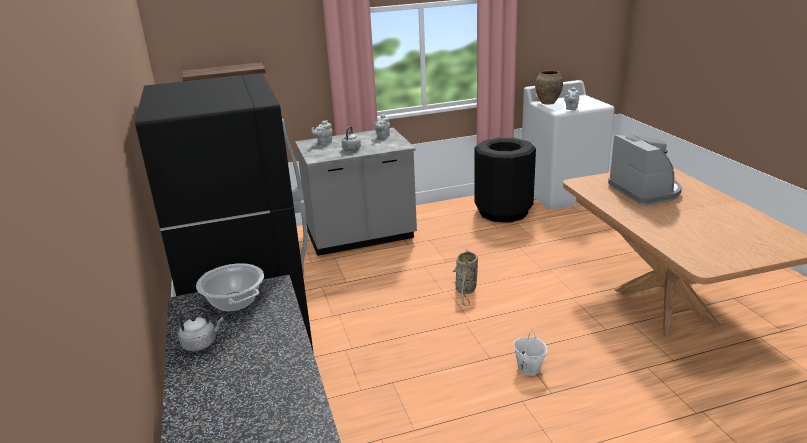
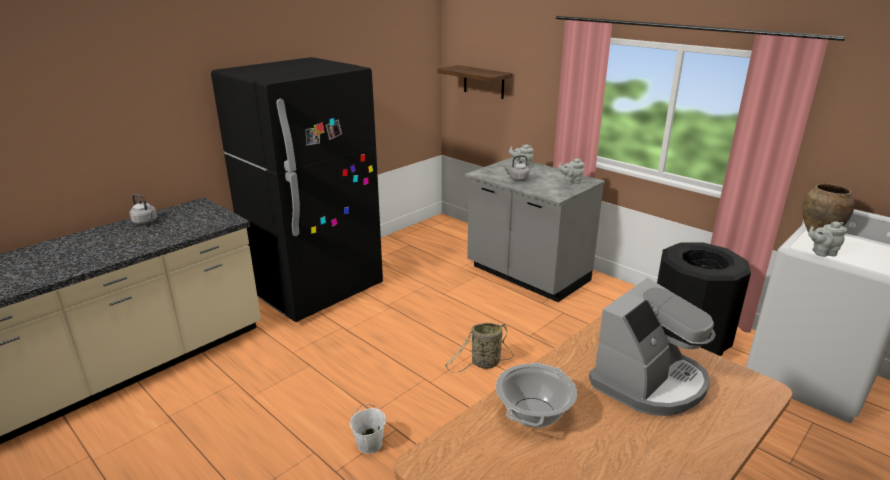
camera: 60 degrees right, 0 degrees up
cooking pot [196,263,264,312] -> cooking pot moved to [496,362,577,428]

